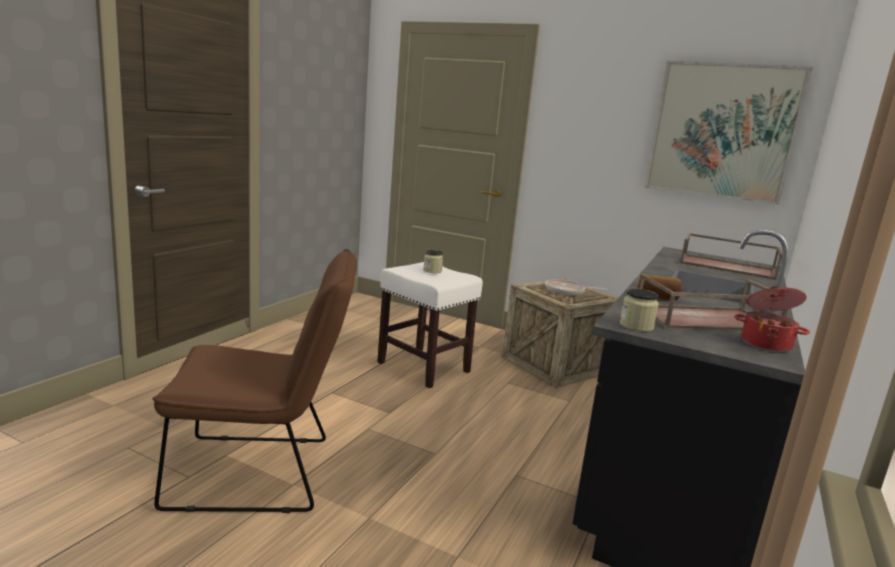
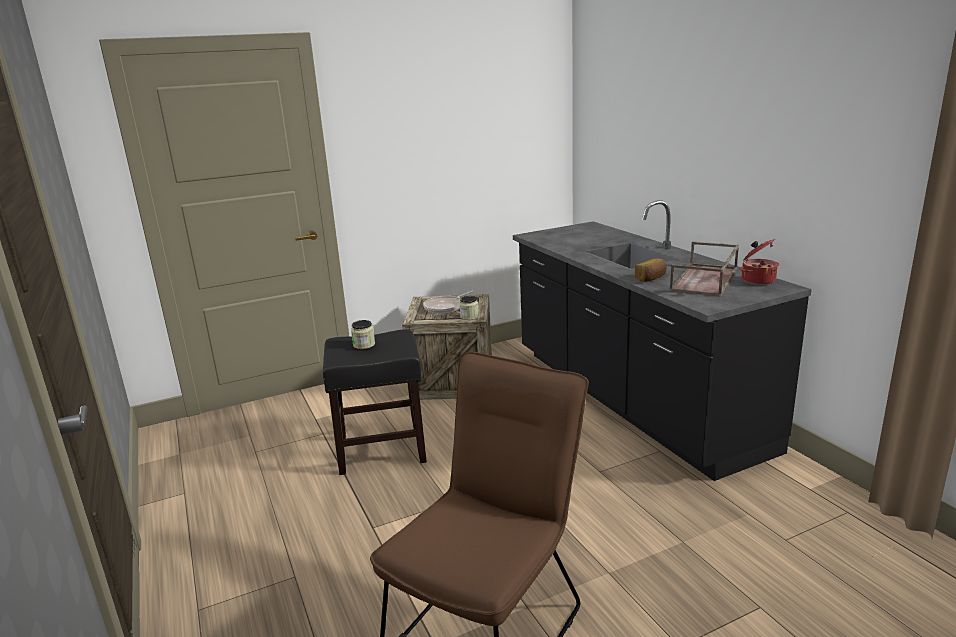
camera: 50 degrees left, 5 degrees up
white stool [377,262,483,388] -> black stool [323,329,427,475]
jar [620,288,659,332] -> jar moved to [460,296,479,320]
picture [644,61,813,205] -> none
brown tray [680,233,782,280] -> none

